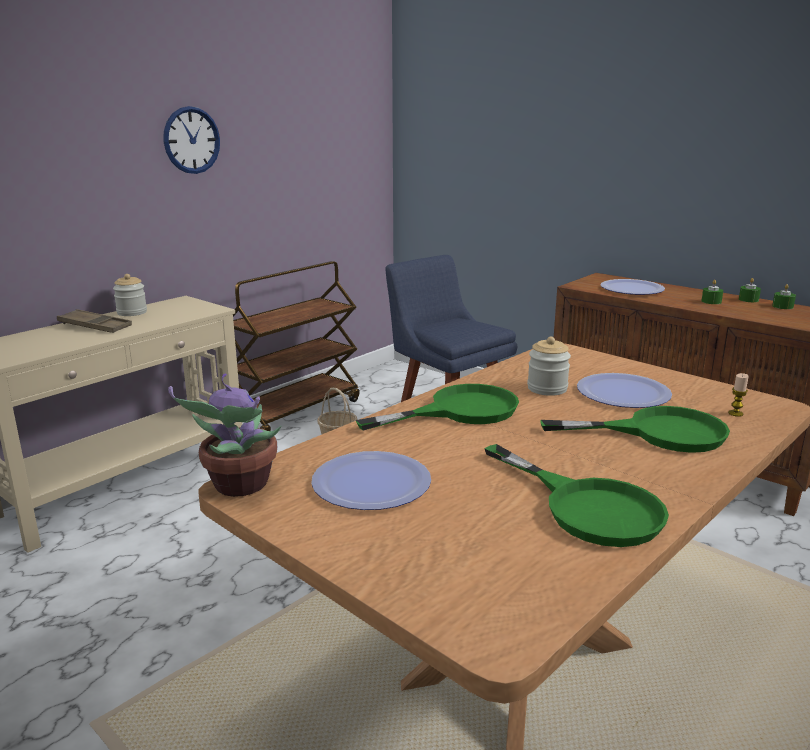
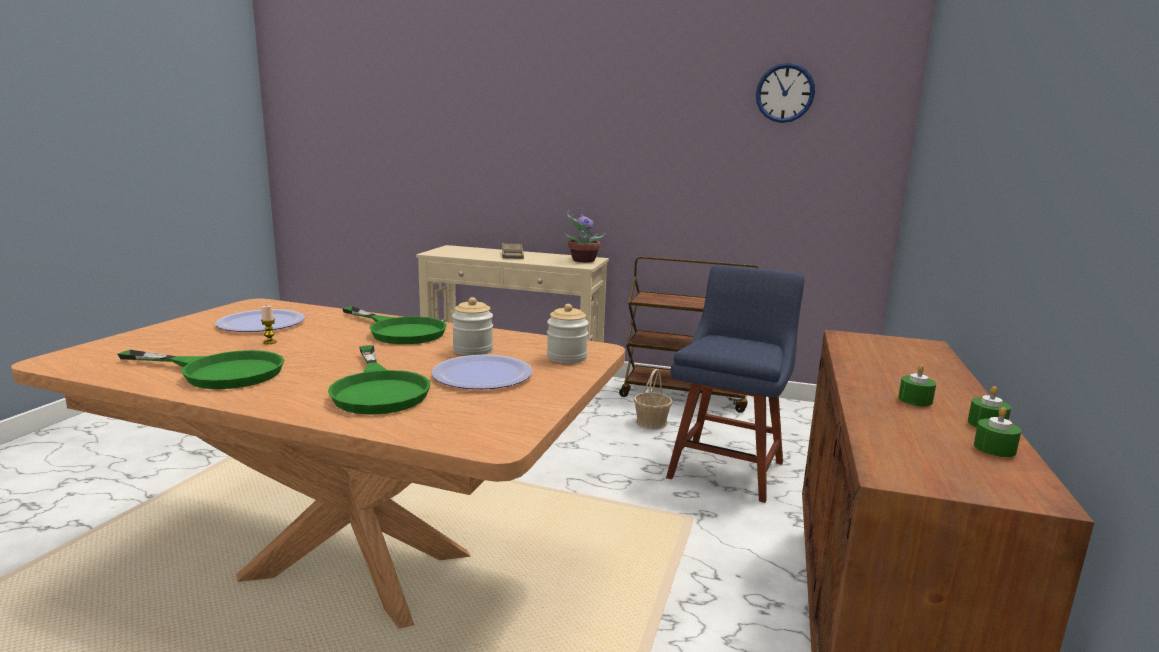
camera: 65 degrees right, 5 degrees down
jar [113,274,147,316] -> jar moved to [547,304,589,364]
wall clock [163,106,220,174] -> wall clock moved to [756,63,815,123]
potted plant [168,373,281,497] -> potted plant moved to [564,208,606,262]
green frying pan [484,444,669,547] -> green frying pan turned 105 degrees counterclockwise [117,350,284,389]
plate [600,279,665,295] -> none
candle [728,373,749,417] -> candle moved to [261,305,277,344]

